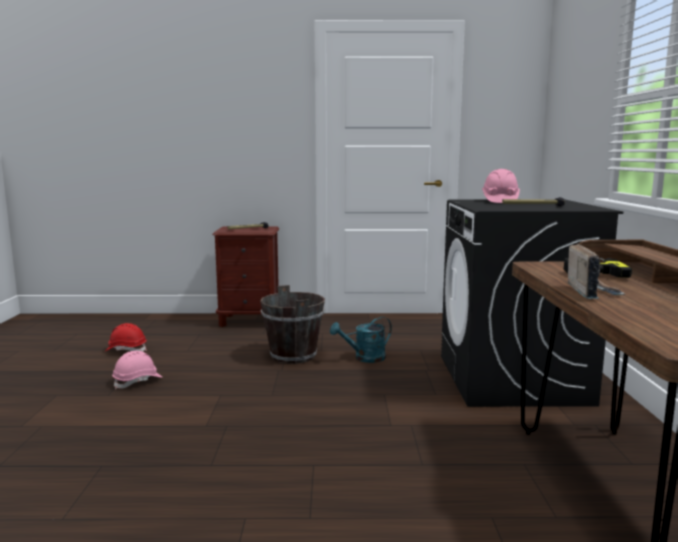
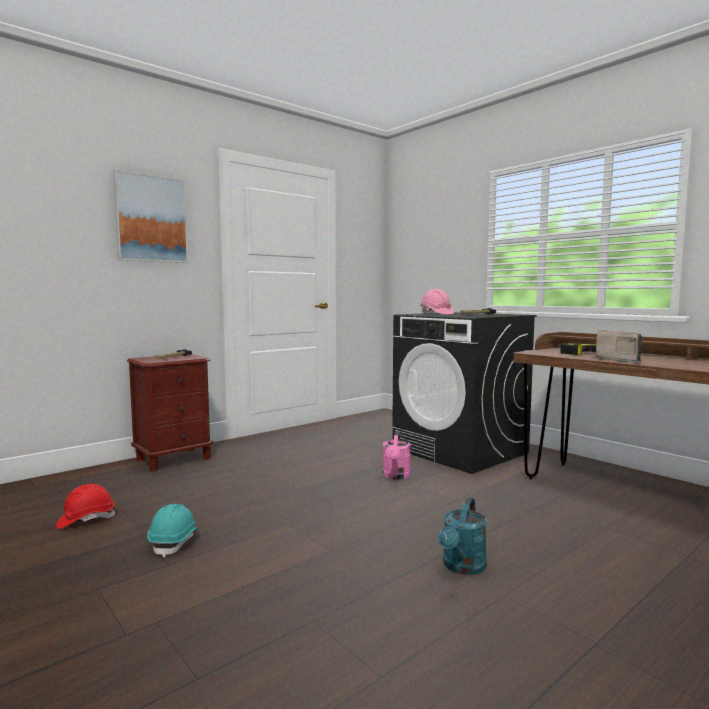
camera: 40 degrees left, 5 degrees down
pink hard hat [112,351,162,389] -> turquoise hard hat [147,504,198,557]
brown bucket [260,285,325,364] -> none
turquoise watering can [330,317,392,363] -> turquoise watering can moved to [438,497,487,575]
none -> picture [113,170,188,263]
none -> pink watering can [382,432,411,480]

